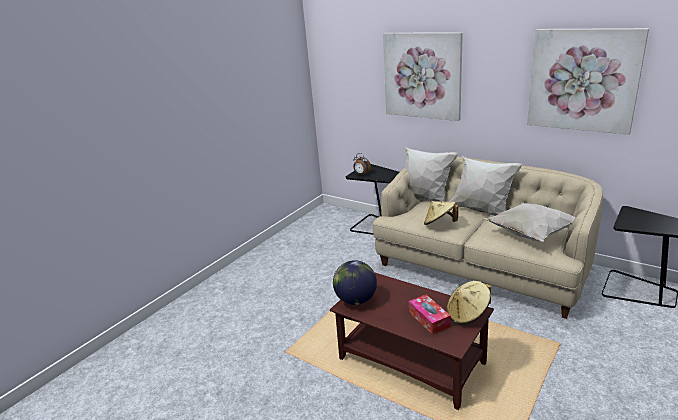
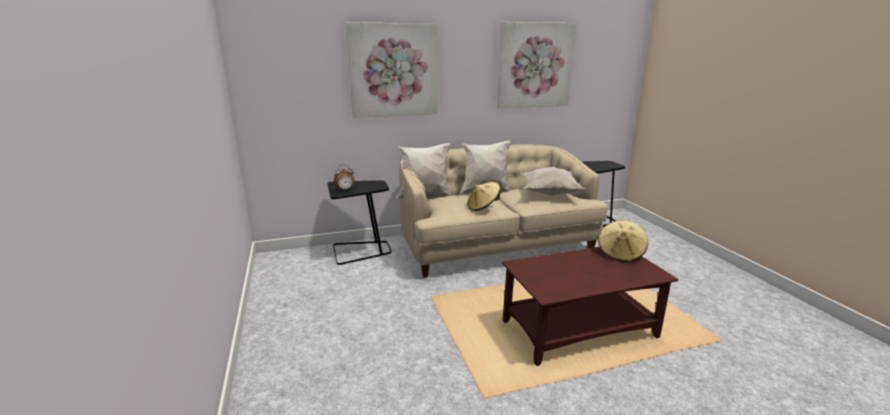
camera: 55 degrees left, 5 degrees down
globe [333,260,377,305] -> none
tissue box [409,295,451,335] -> none

